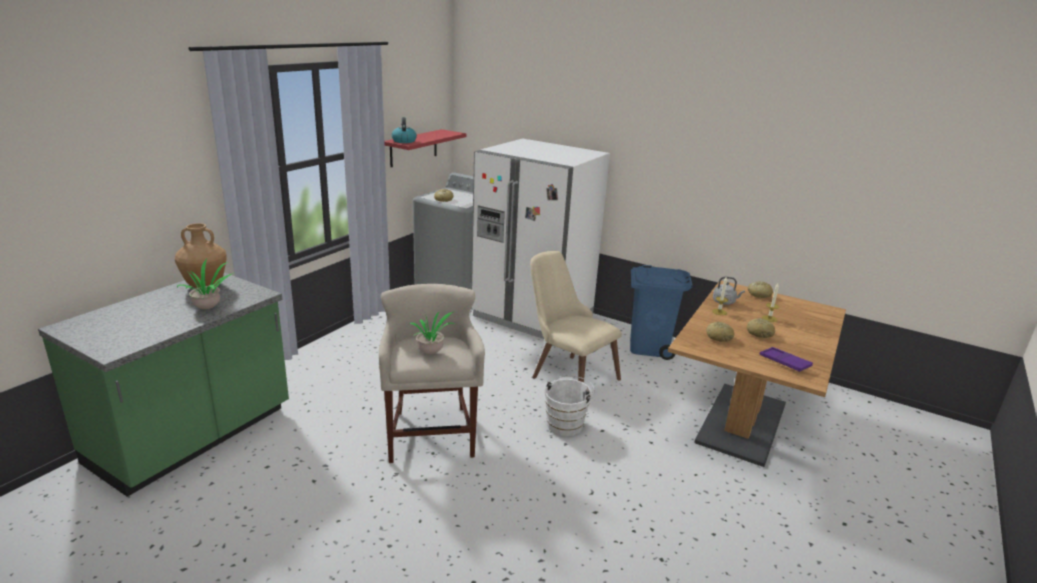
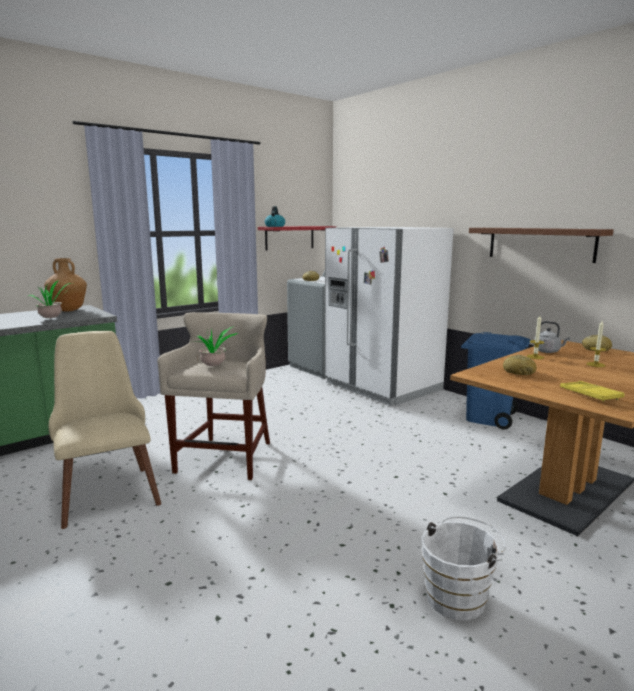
camera: 20 degrees right, 10 degrees down
beige chair [530,251,622,383] -> beige chair moved to [49,331,161,529]
white bucket [545,376,595,437] -> white bucket moved to [421,517,506,621]
bread [747,318,775,338] -> none
purple tray [760,347,813,372] -> yellow tray [560,381,624,402]
none -> brown shelf [469,228,614,263]

